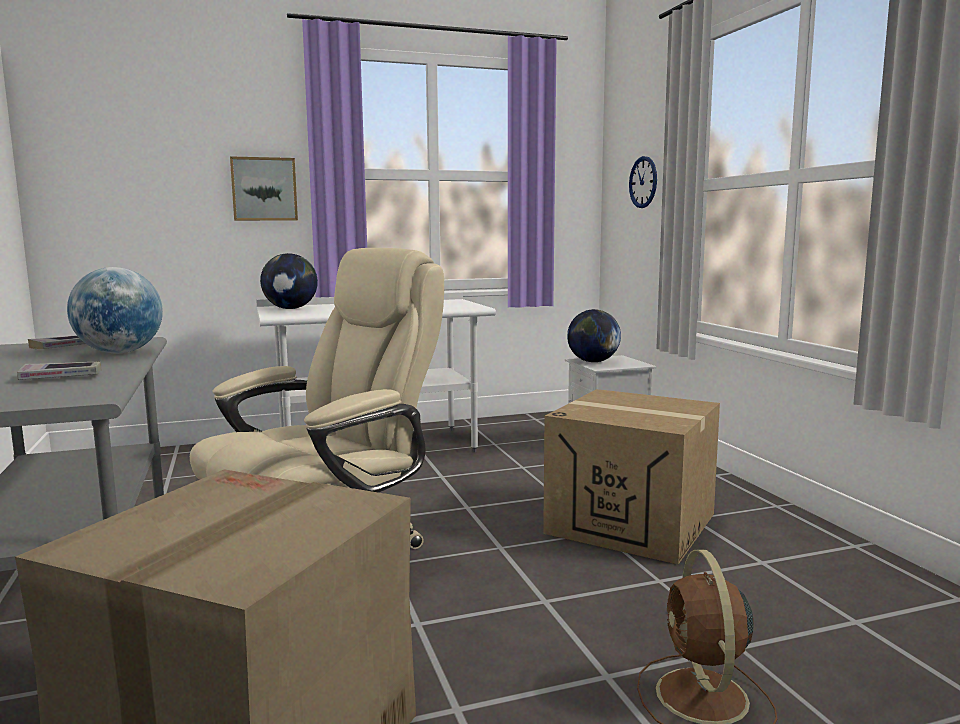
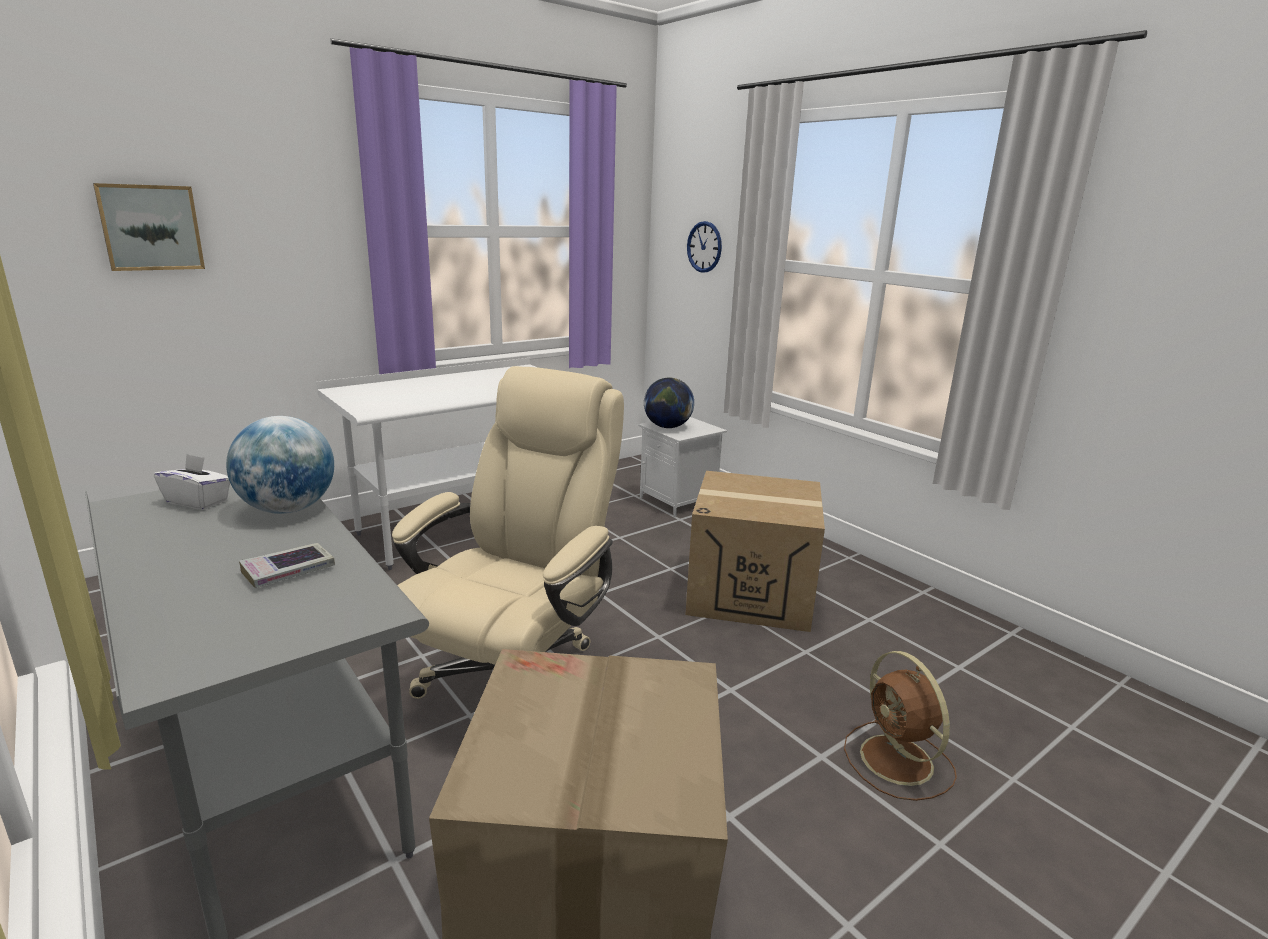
camera: 20 degrees left, 10 degrees up
book [28,335,86,349] -> white tissue box [154,454,230,510]
picture [230,156,298,221] -> picture moved to [93,183,205,271]
globe [260,253,318,309] -> none

